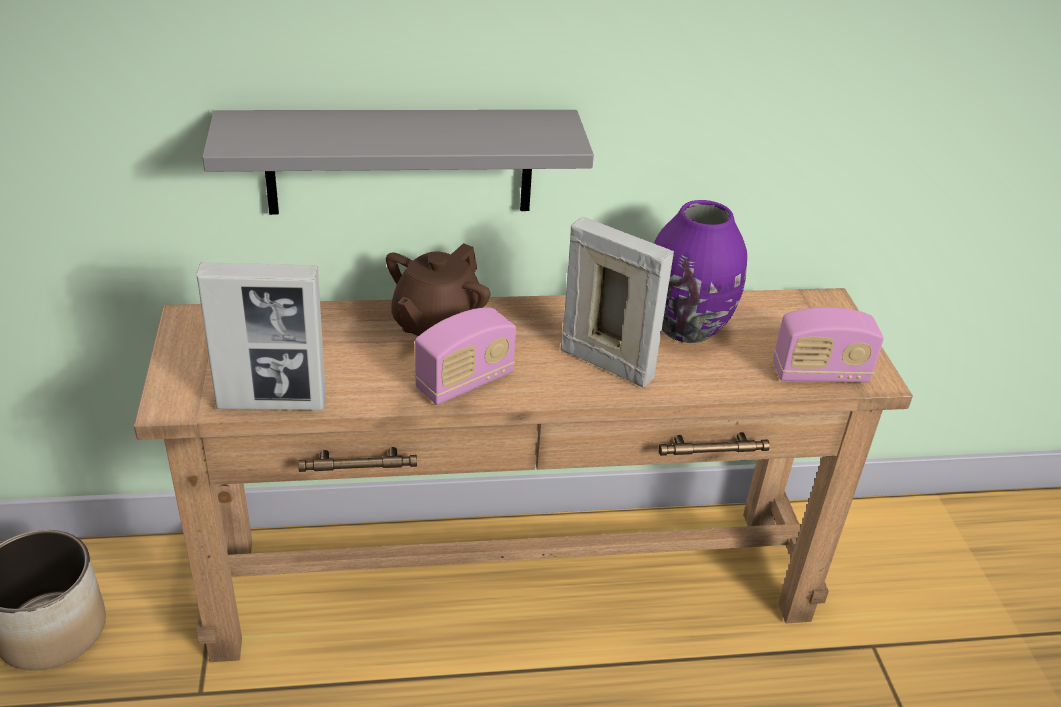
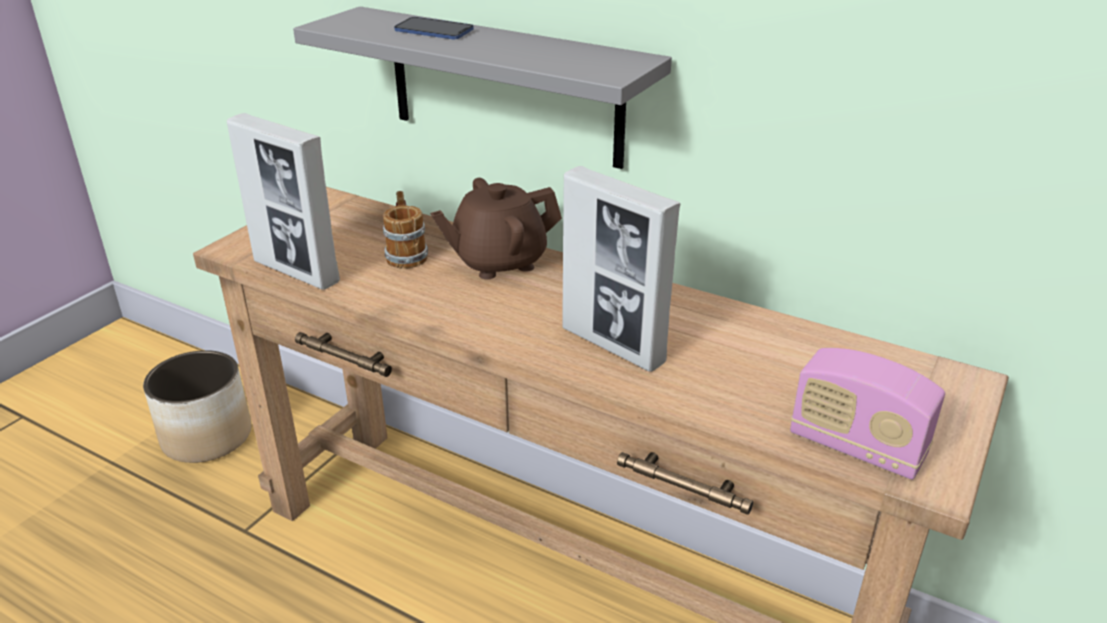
camera: 40 degrees right, 5 degrees down
radio [415,308,516,405] -> none
picture frame [561,217,674,388] -> picture frame turned 150 degrees clockwise [562,166,681,372]
purple vase [654,200,747,343] -> none
none -> mug [383,191,428,269]
none -> phone [394,17,474,39]

